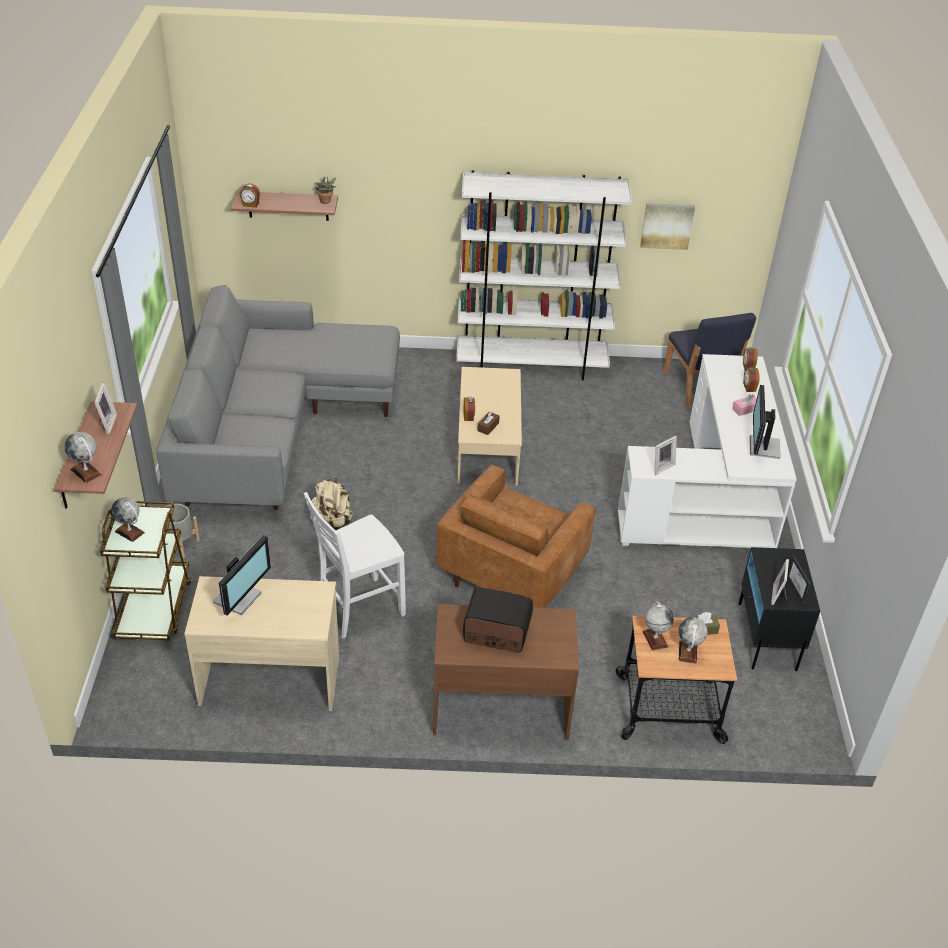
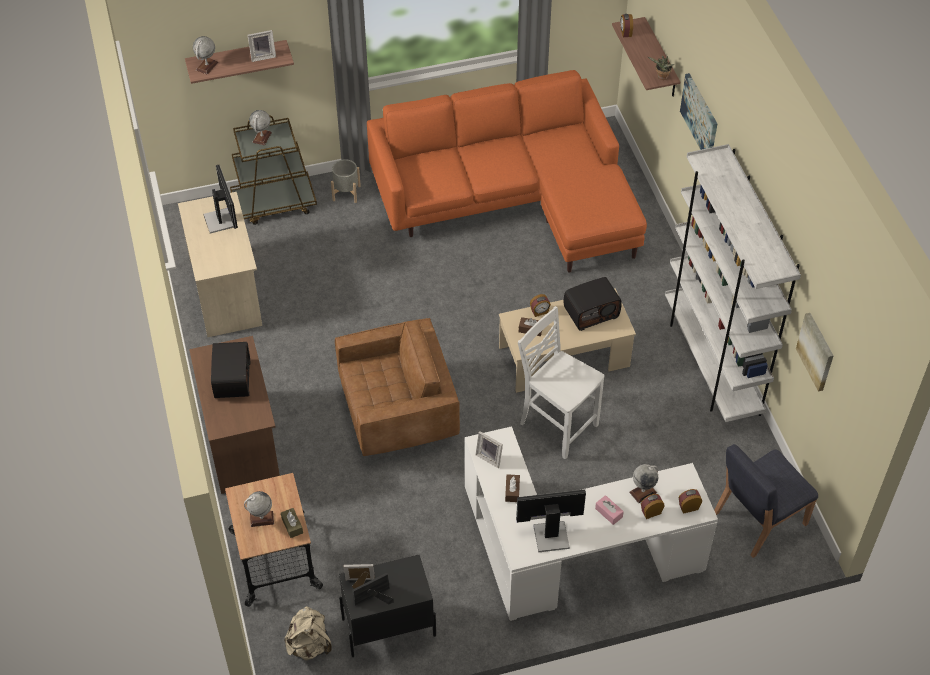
camera: 75 degrees right, 10 degrees up
grey sofa [156,285,400,510] -> orange sofa [367,70,647,273]
monitor [213,535,271,616] -> monitor turned 120 degrees counterclockwise [203,165,238,233]
white chair [304,492,406,639] -> white chair moved to [518,306,605,459]
beige backpack [309,476,353,530] -> beige backpack moved to [284,606,332,661]
brown armchair [436,464,596,608] -> brown armchair turned 150 degrees clockwise [335,318,460,456]
globe [642,602,674,651] -> globe moved to [629,464,658,503]
none -> brown tissue box [505,474,520,502]
none -> radio [564,277,622,331]
none -> picture [680,73,717,150]

